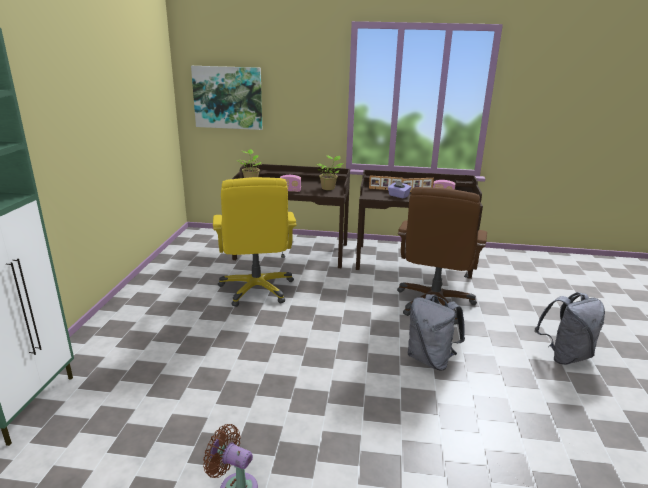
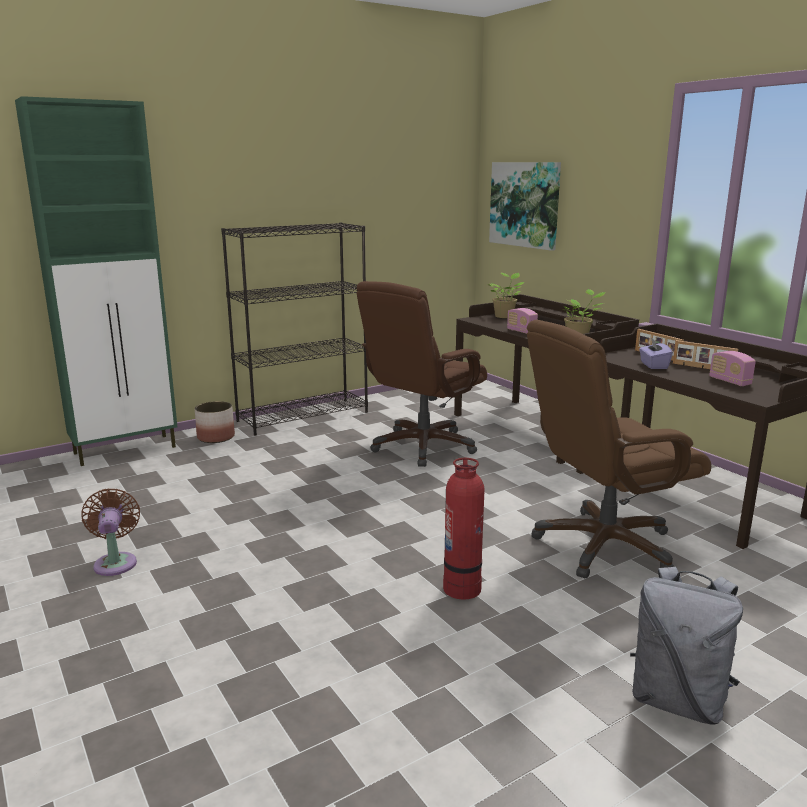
camera: 50 degrees right, 5 degrees down
yellow office chair [213,177,296,307] -> brown office chair [357,281,487,467]
grey backpack [408,294,465,370] -> fire extinguisher [443,458,485,600]
none -> planter [195,401,235,443]
none -> black bookcase [221,223,368,435]

